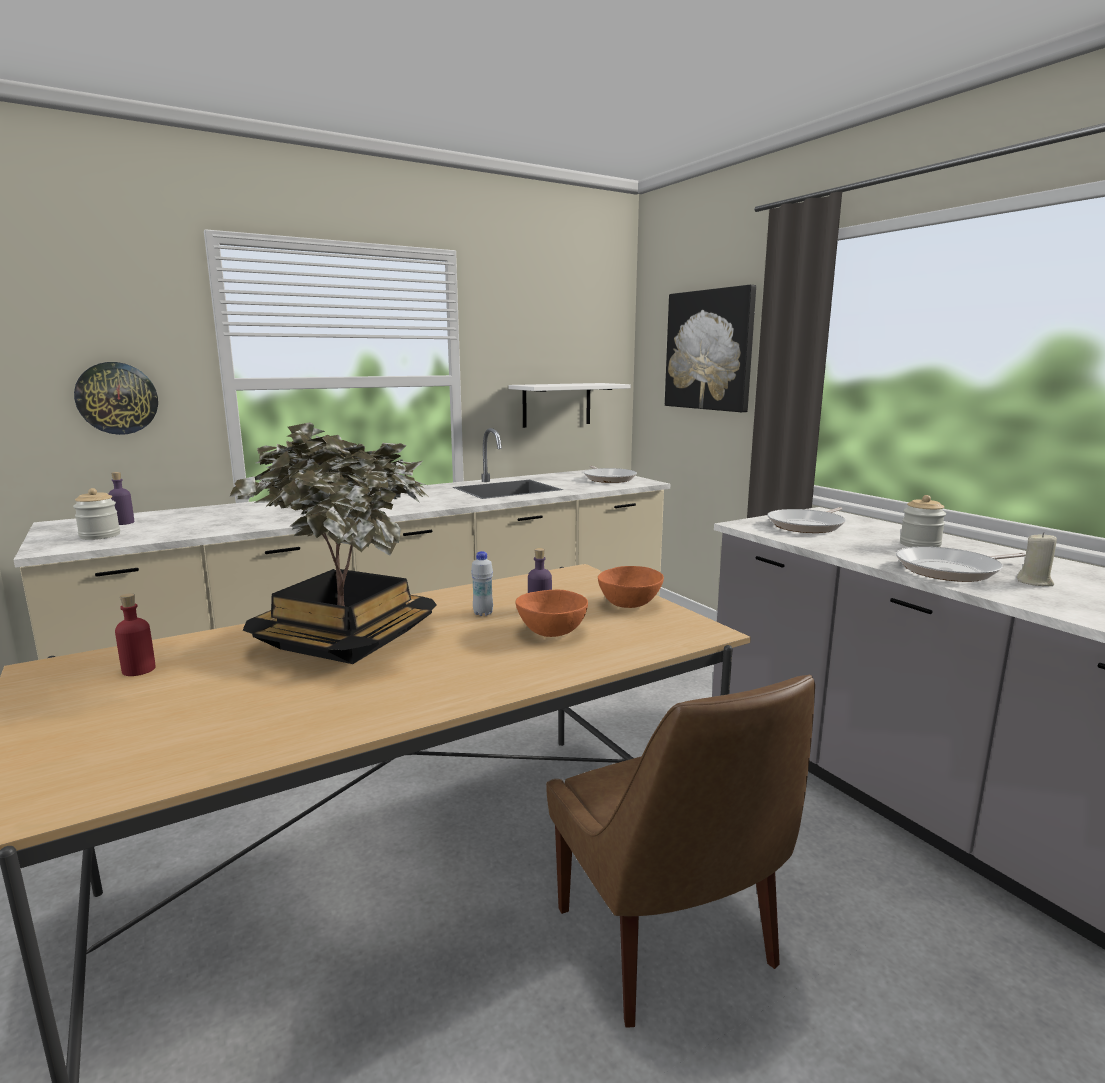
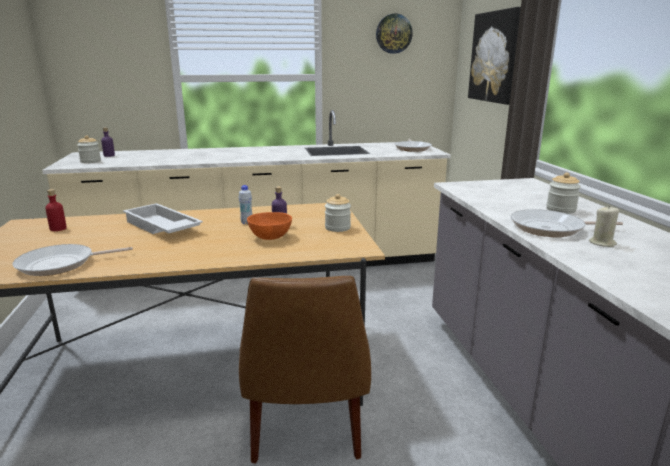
camera: 20 degrees right, 5 degrees up
wall clock [74,362,158,435] -> wall clock moved to [376,14,413,54]
potted plant [229,422,437,664] -> white tray [123,203,203,234]
white shelf [508,383,631,428] -> none
orange bowl [598,566,664,608] -> jar [325,194,351,232]
frying pan [767,507,846,533] -> frying pan moved to [12,244,133,276]

